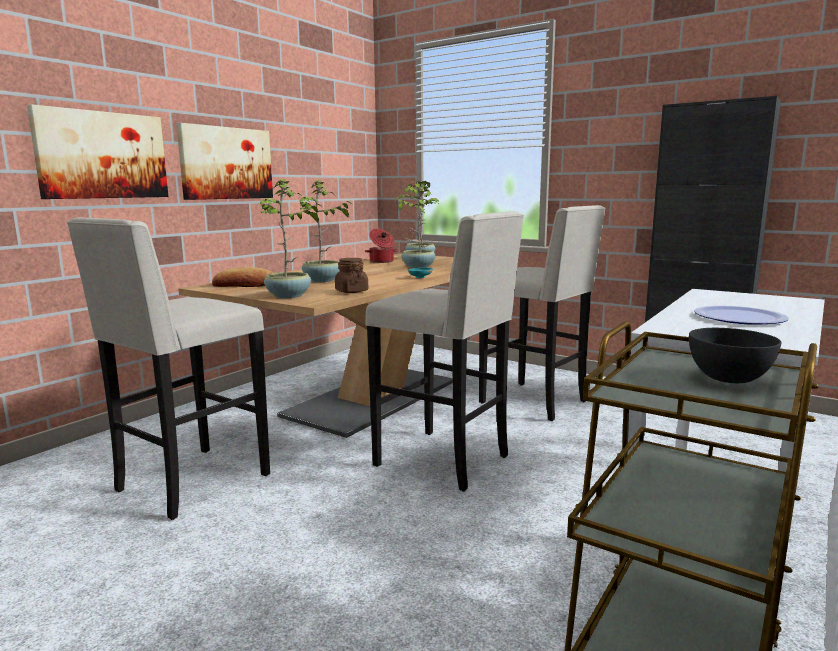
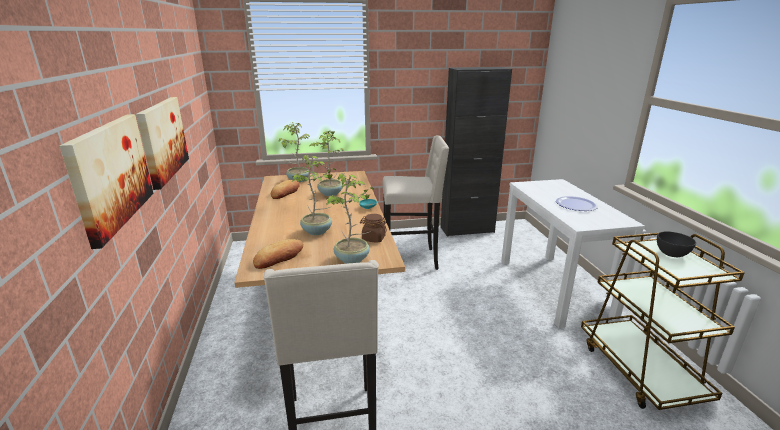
camera: 45 degrees left, 10 degrees up
cooking pot [364,229,399,263] -> bread [271,180,300,199]
beige stool [366,211,524,491] -> none

